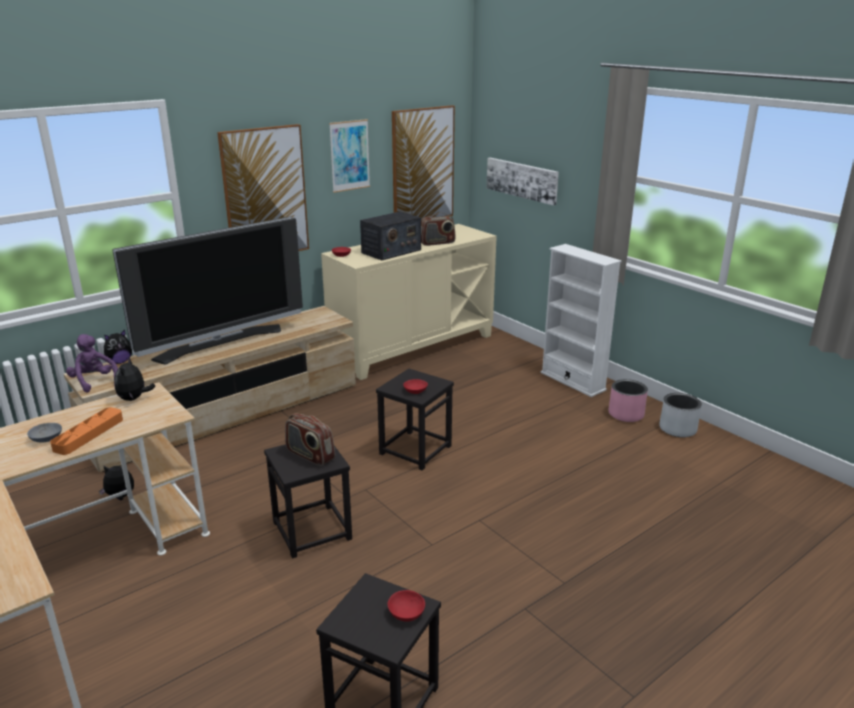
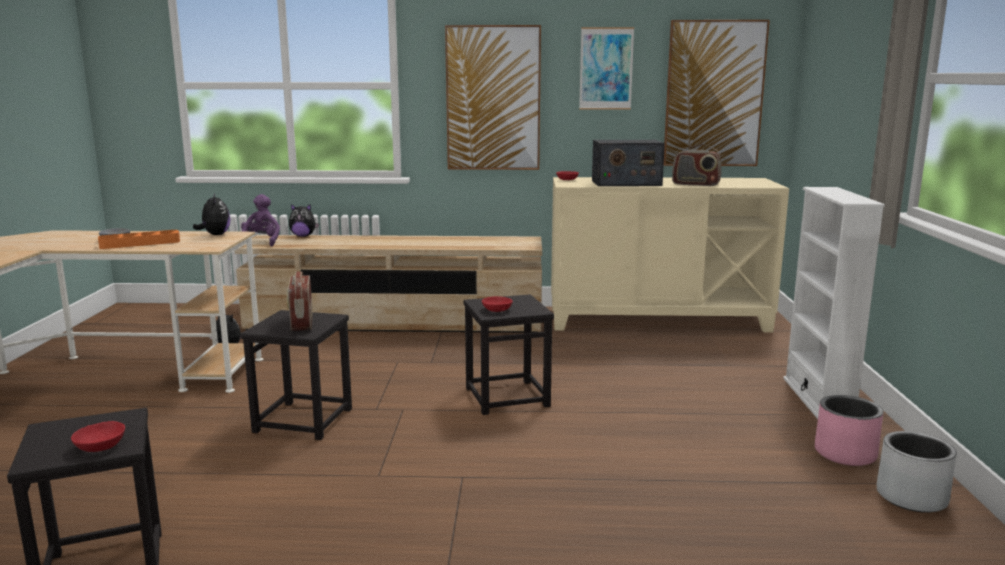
camera: 40 degrees right, 10 degrees down
television [113,216,303,364] -> none
plush toy [114,358,155,401] -> plush toy turned 120 degrees clockwise [193,193,230,235]
picture [487,158,559,205] -> none

